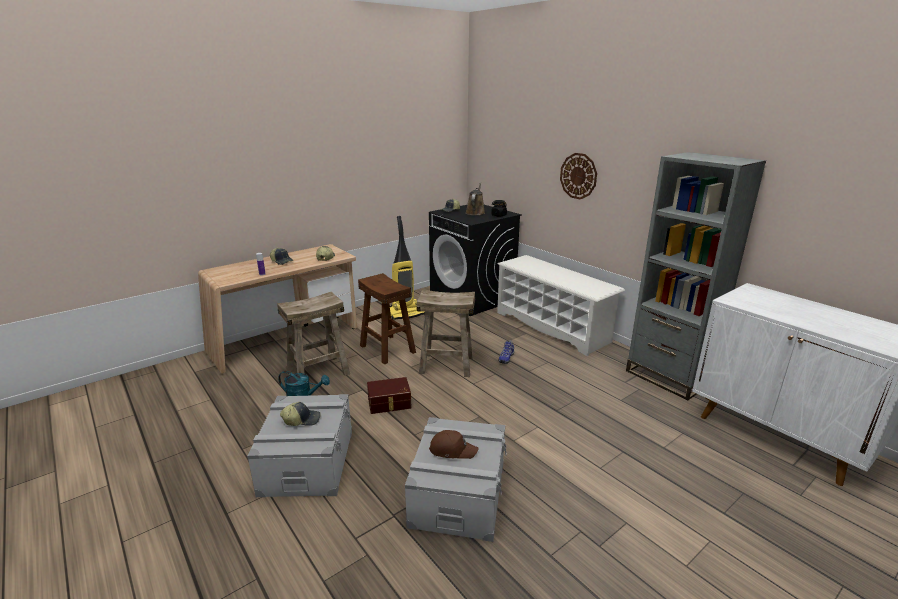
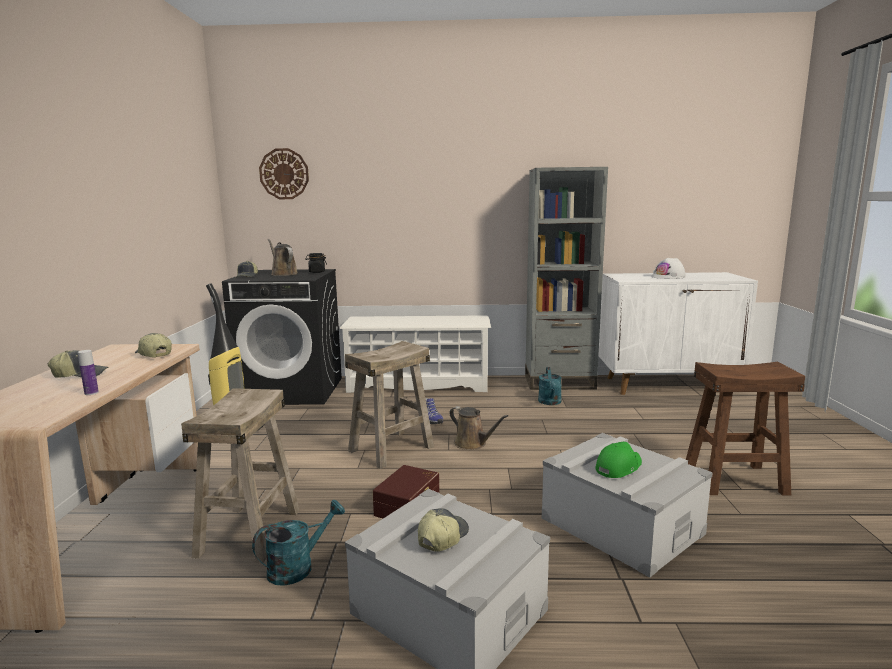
camera: 50 degrees left, 10 degrees down
brown stool [358,273,416,364] -> brown stool moved to [686,362,805,495]
brown cap [429,430,478,459] -> green cap [595,442,642,478]
wall clock [560,153,597,199] -> wall clock moved to [259,148,309,199]
none -> brown watering can [449,406,508,450]
none -> turquoise watering can [538,367,562,405]
none -> white hard hat [651,258,686,279]

